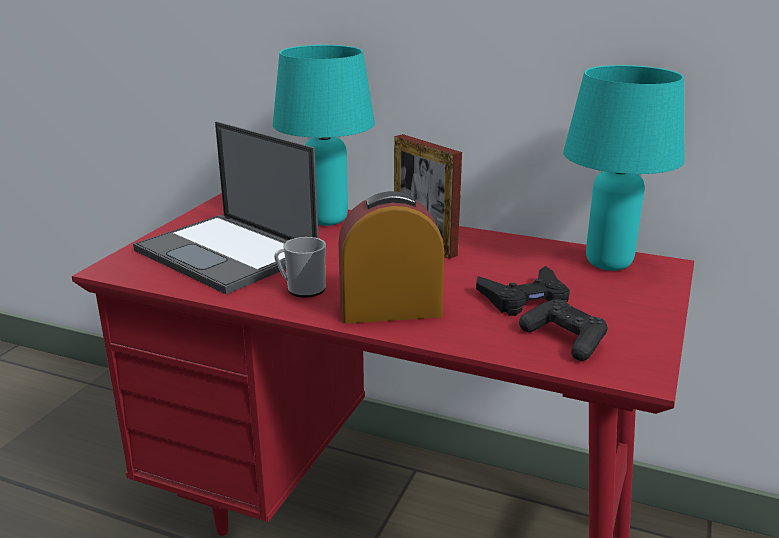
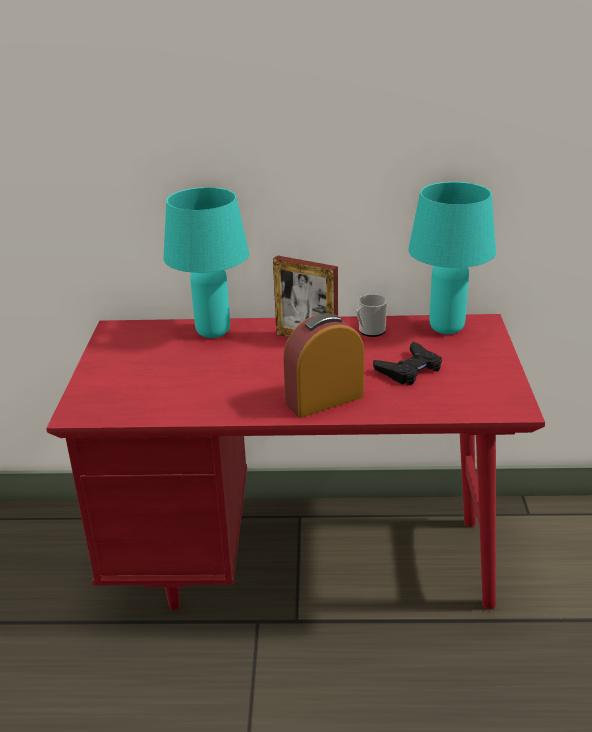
camera: 20 degrees left, 5 degrees up
laptop [133,121,319,294] -> none
mug [274,237,326,298] -> mug moved to [356,294,388,337]
black game controller [519,299,607,361] -> none

